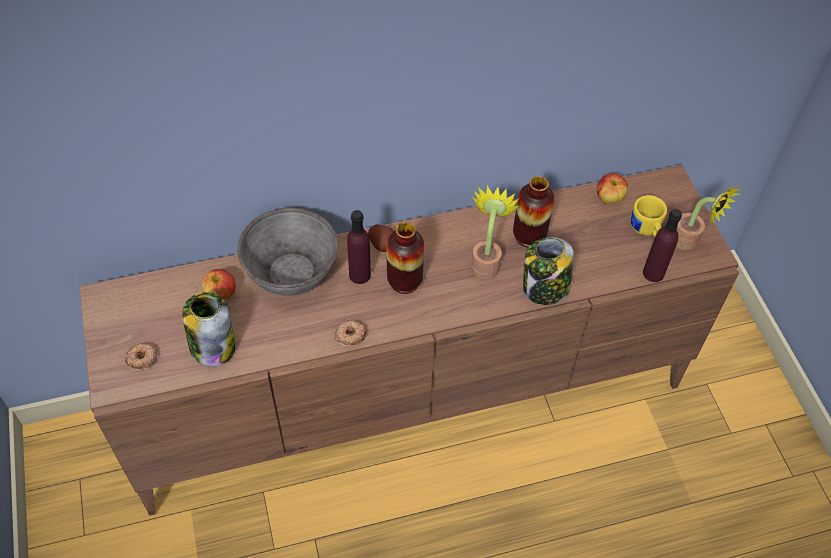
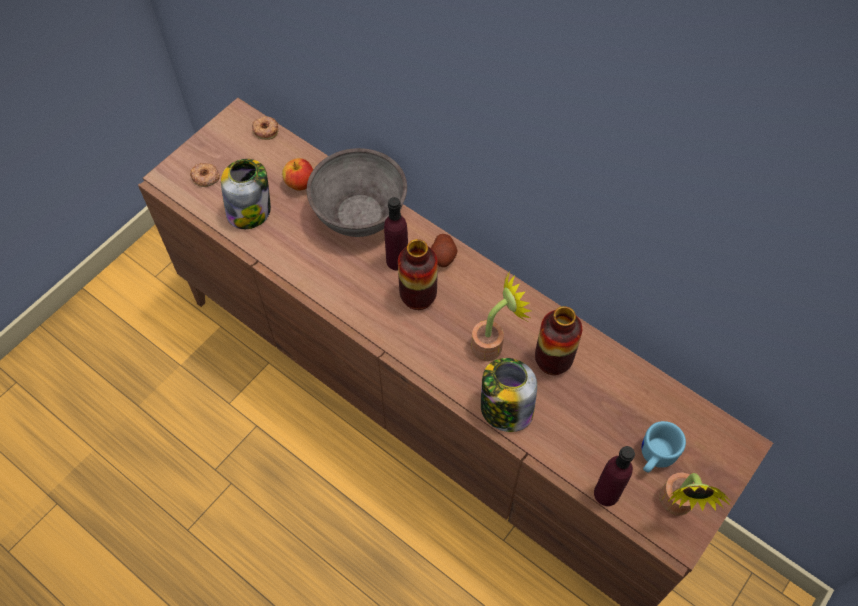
camera: 55 degrees right, 5 degrees up
donut [335,320,366,347] -> donut moved to [252,116,279,140]
apple [597,174,628,204] -> none
yellow mug [631,195,667,237] -> blue mug [641,421,686,472]

